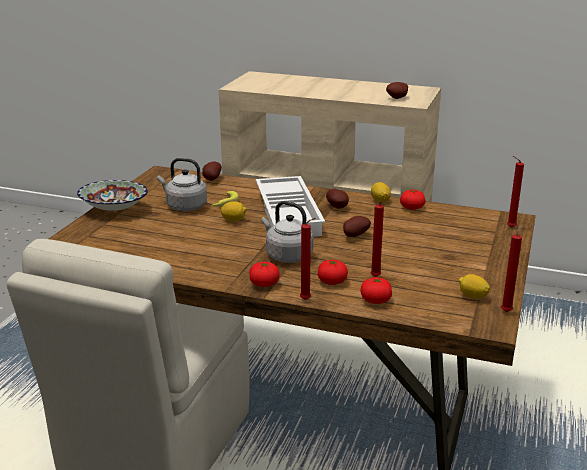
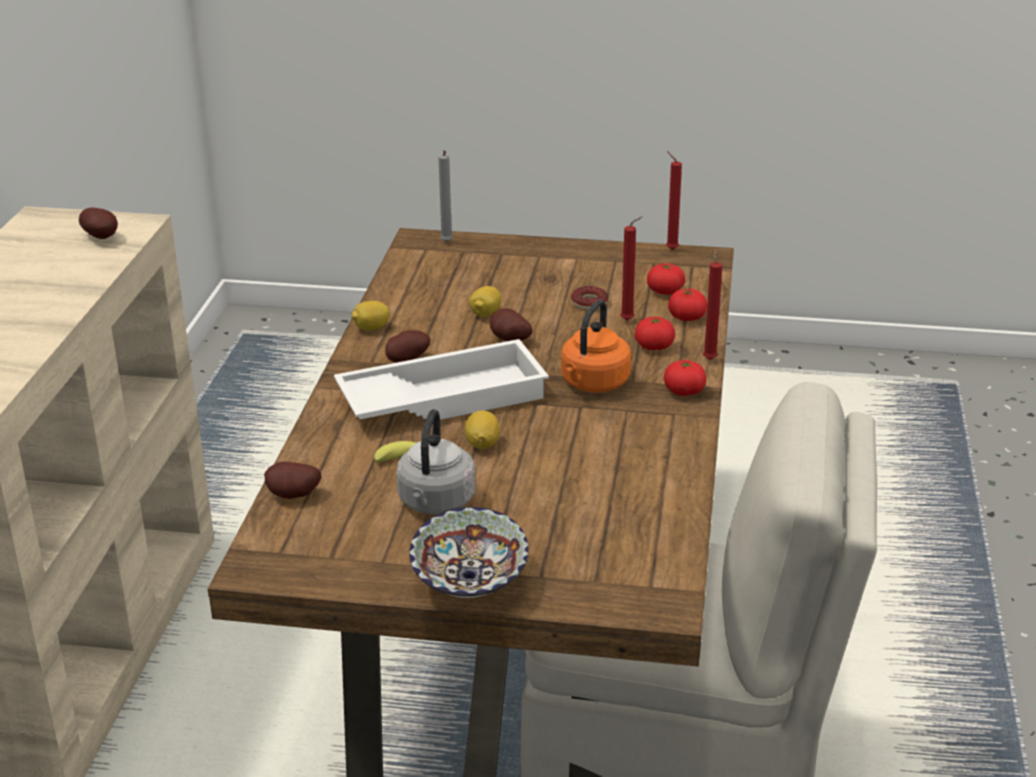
camera: 100 degrees left, 5 degrees up
grey kettle [261,201,313,263] -> orange kettle [561,300,631,393]
tomato [400,190,425,210] -> tomato moved to [647,263,685,295]
lemon [459,274,490,299] -> lemon moved to [469,286,501,317]
red candle [507,156,524,228] -> grey candle [439,150,453,242]
none -> donut [571,286,608,310]

